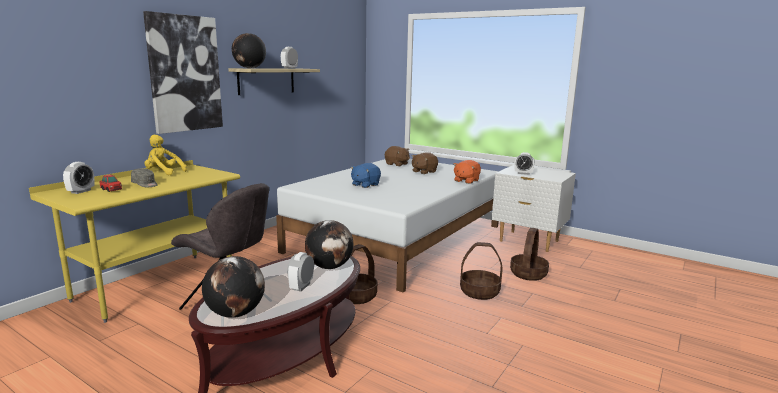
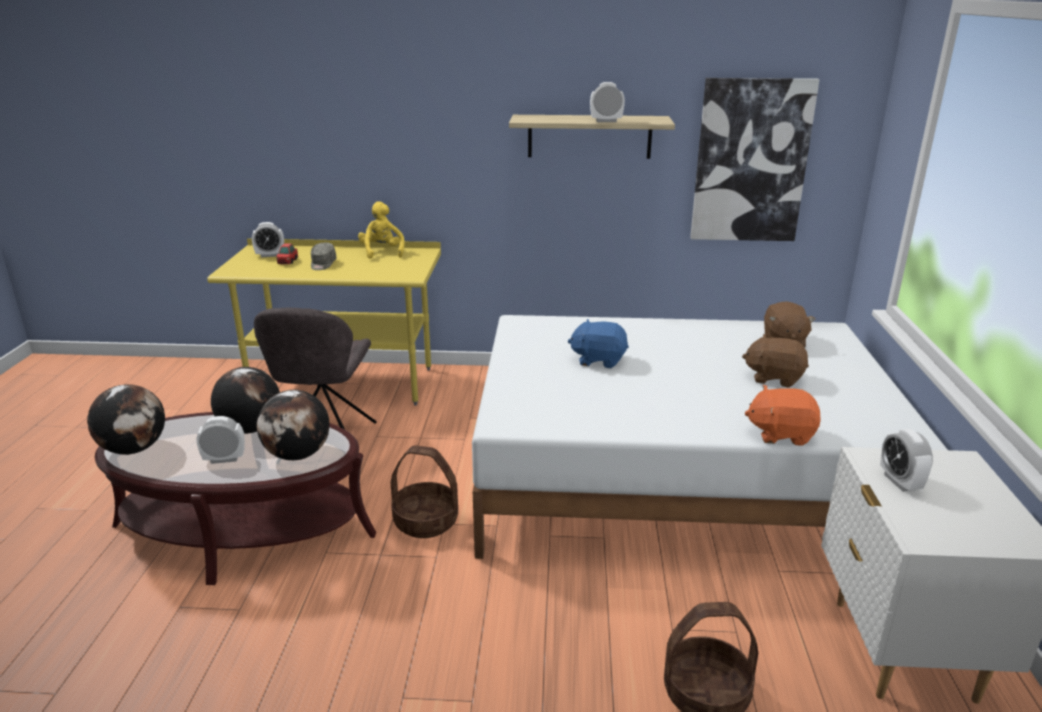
camera: 60 degrees right, 10 degrees up
picture [143,11,223,134] -> picture moved to [690,78,820,241]
globe [232,33,266,68] -> globe moved to [211,367,280,434]
basket [460,242,503,300] -> none

